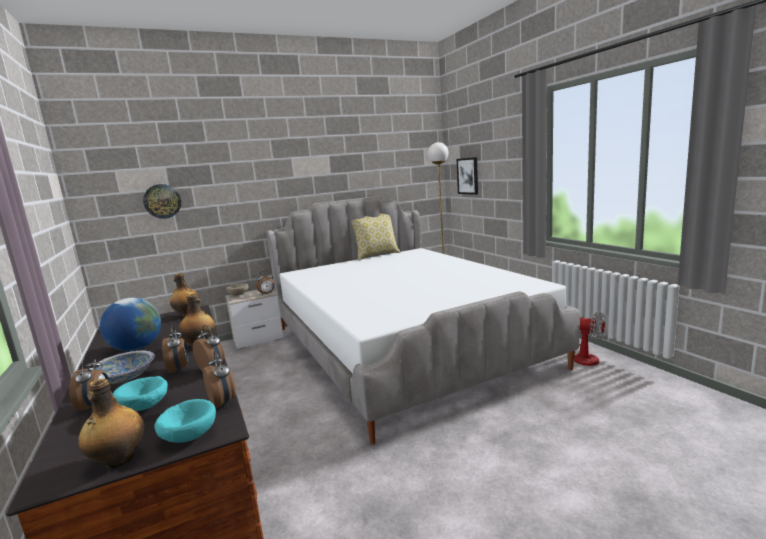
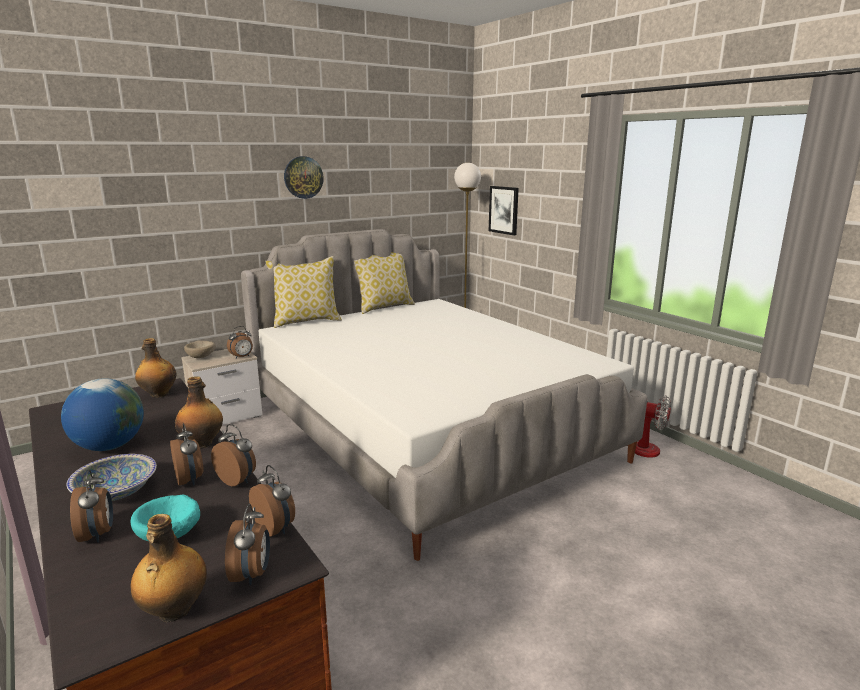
camera: 10 degrees left, 5 degrees up
wall clock [143,184,181,219] -> wall clock moved to [284,156,324,199]
turquoise bowl [154,399,216,443] -> alarm clock [225,504,270,585]
none -> pillow [265,256,342,328]

